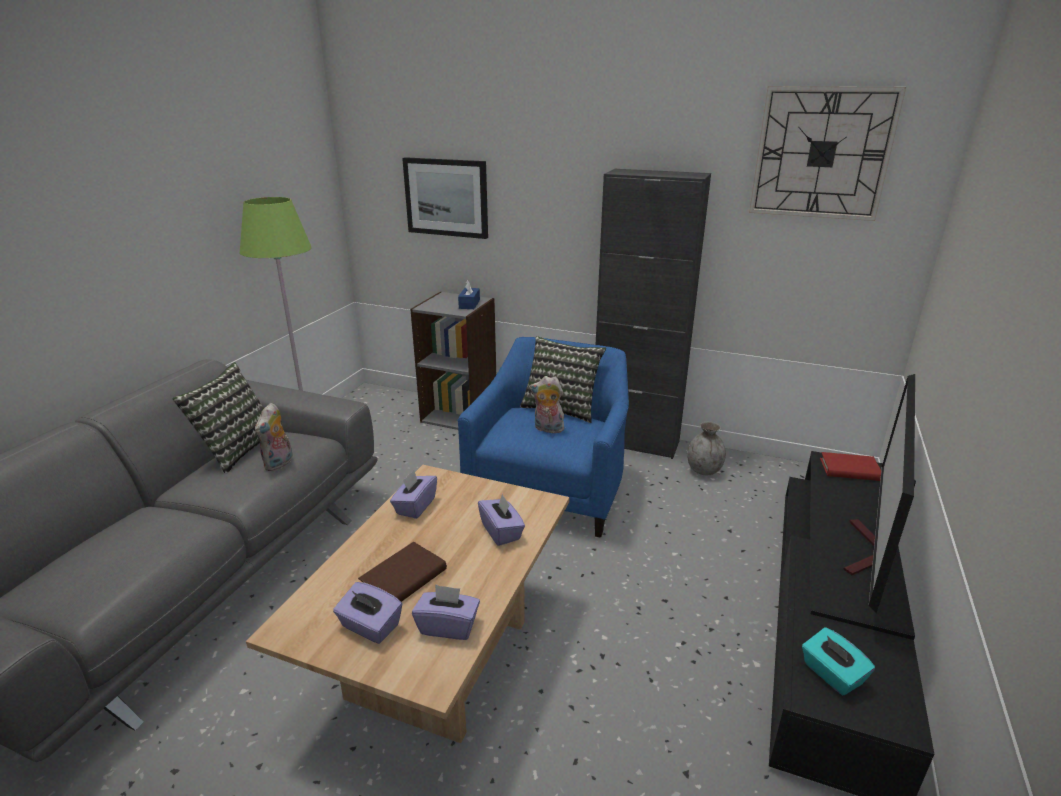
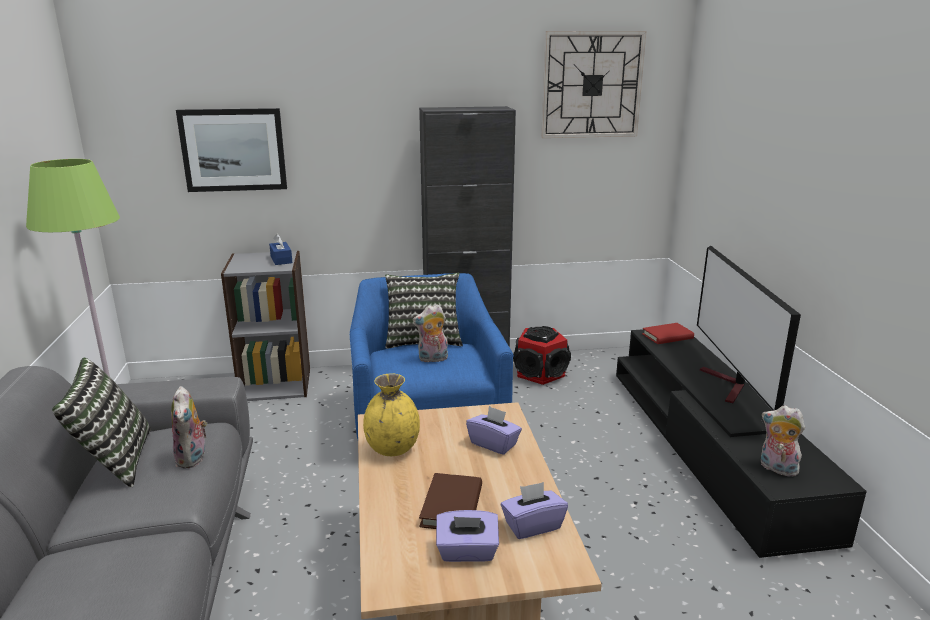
camera: 30 degrees left, 5 degrees down
purple tissue box [390,470,437,519] -> yellow vase [363,373,420,456]
grey vase [687,422,726,475] -> speaker [513,326,571,385]
turquoise tissue box [802,627,875,695] -> plush toy [761,405,805,476]

